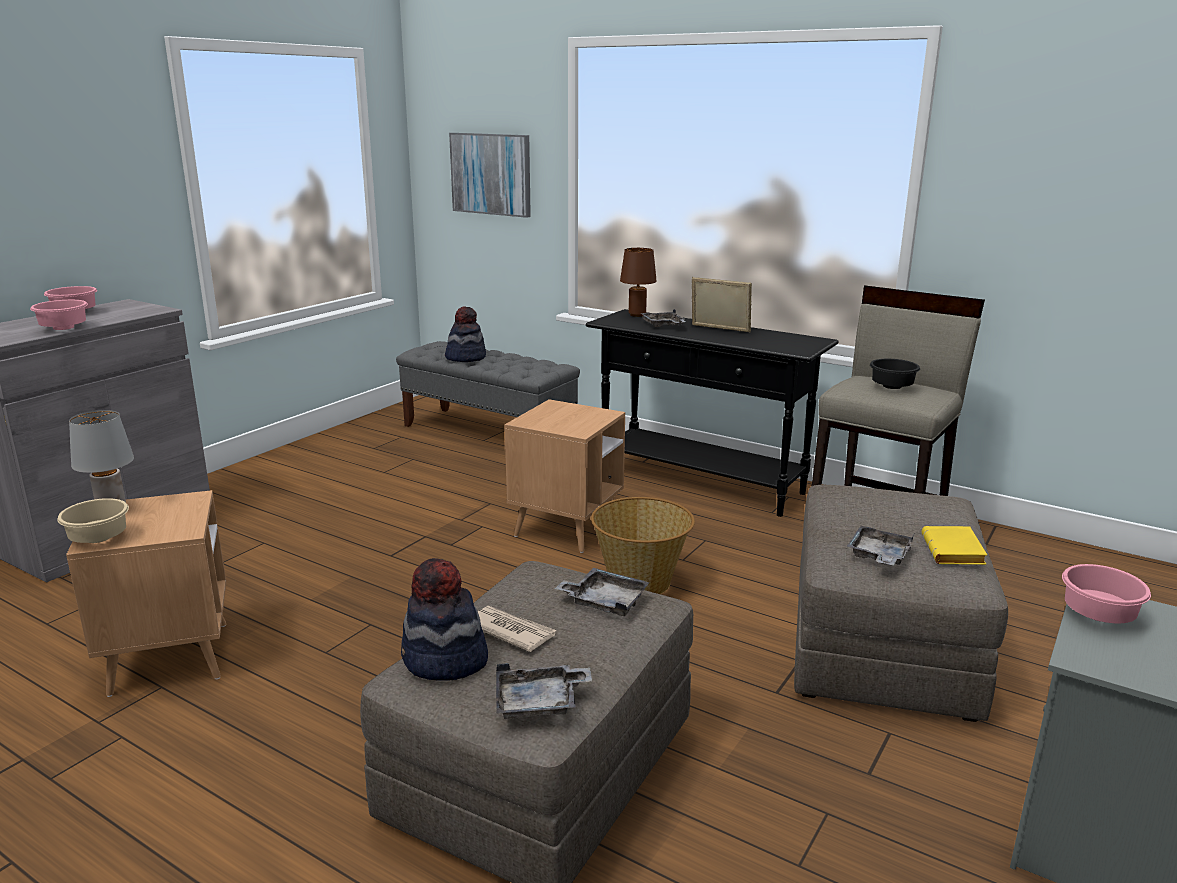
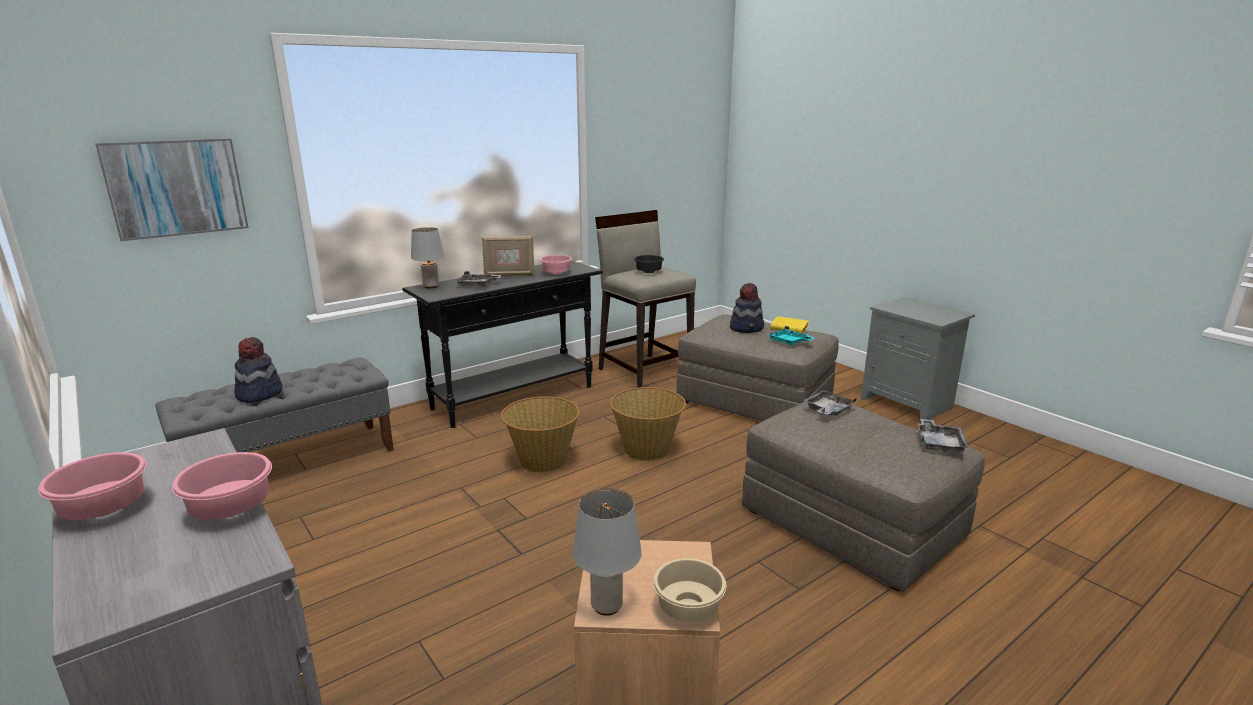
camera: 70 degrees left, 0 degrees up
hat [401,558,488,681] -> hat moved to [730,283,764,333]
newspaper [478,606,557,652] -> none
brown side table [505,399,625,553] -> basket [501,396,580,473]
brown table lamp [620,248,656,317] -> grey table lamp [411,227,444,289]
picture frame [692,277,752,332] -> picture frame turned 150 degrees counterclockwise [482,236,534,276]
grey tray [847,526,914,565] -> turquoise tray [767,326,815,346]
pink bowl [1062,564,1151,623] -> pink bowl moved to [540,255,572,274]

